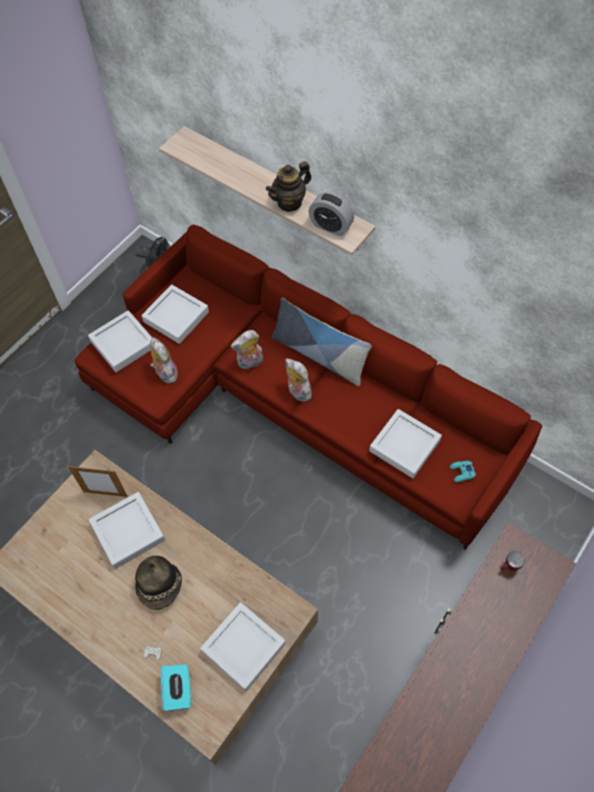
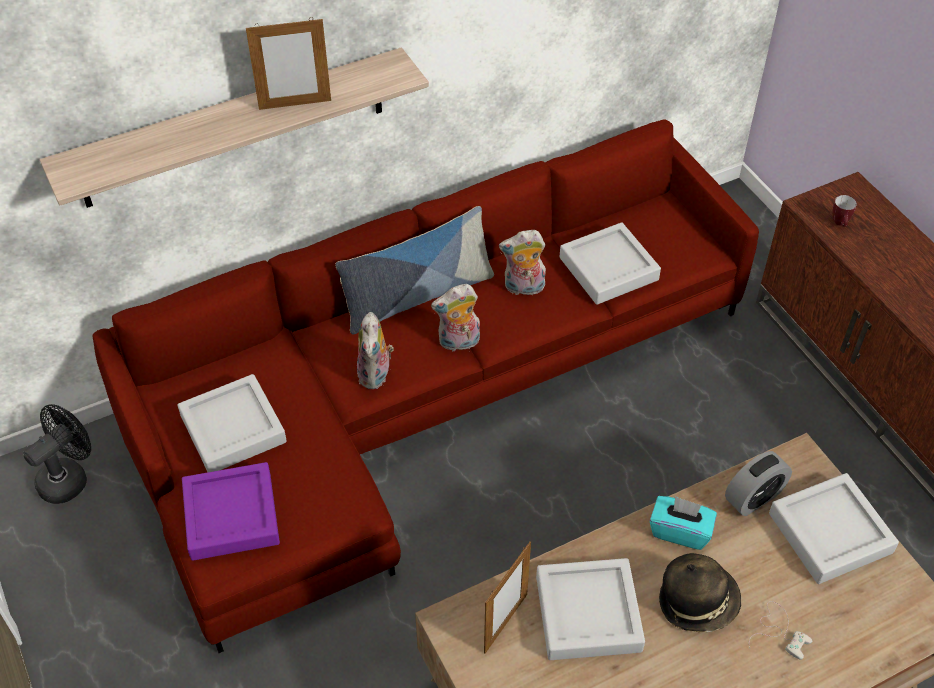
camera: 65 degrees left, 10 degrees down
grey tray [88,310,152,372] -> purple tray [182,462,280,561]
plush toy [150,337,178,383] -> plush toy moved to [499,230,547,295]
turquoise tissue box [161,664,191,712] -> turquoise tissue box moved to [650,496,717,550]
teapot [266,161,312,212] -> picture frame [246,17,331,110]
alarm clock [308,192,354,236] -> alarm clock moved to [725,451,792,516]
turquoise game controller [450,461,476,482] -> none

